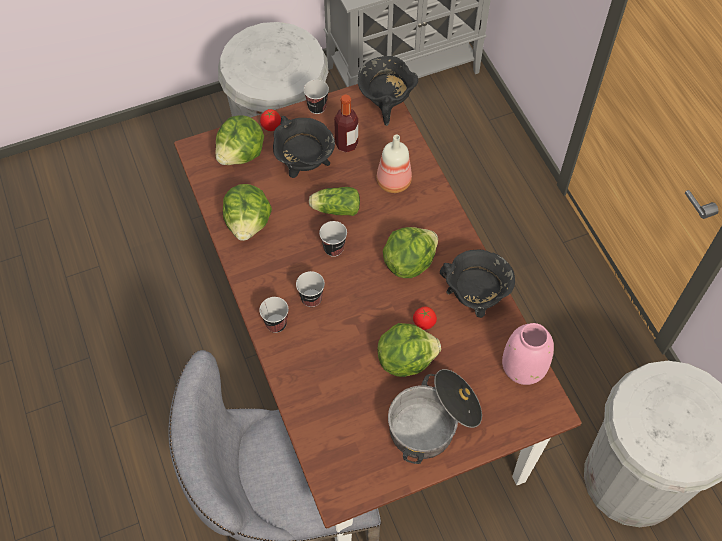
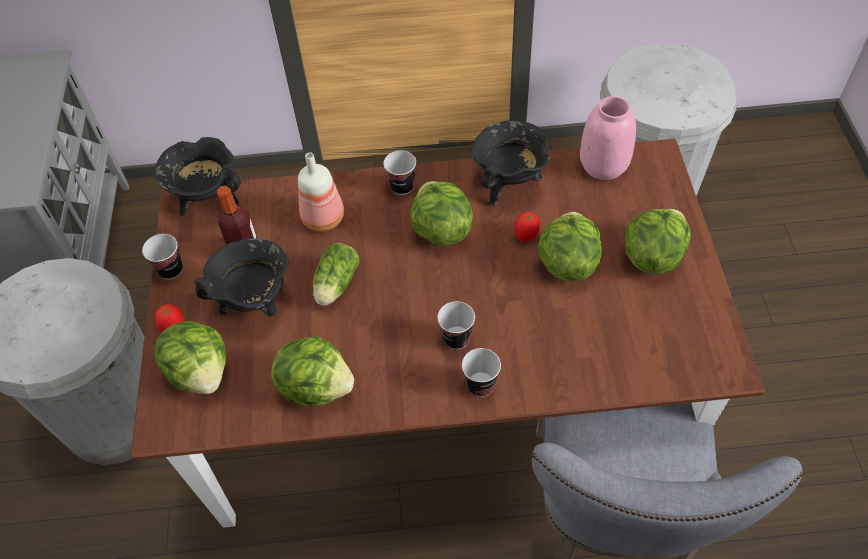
camera: 70 degrees left, 5 degrees down
cup [319,221,347,257] -> cup moved to [383,150,416,195]
cooking pot [388,369,482,464] -> lettuce [625,209,691,274]

